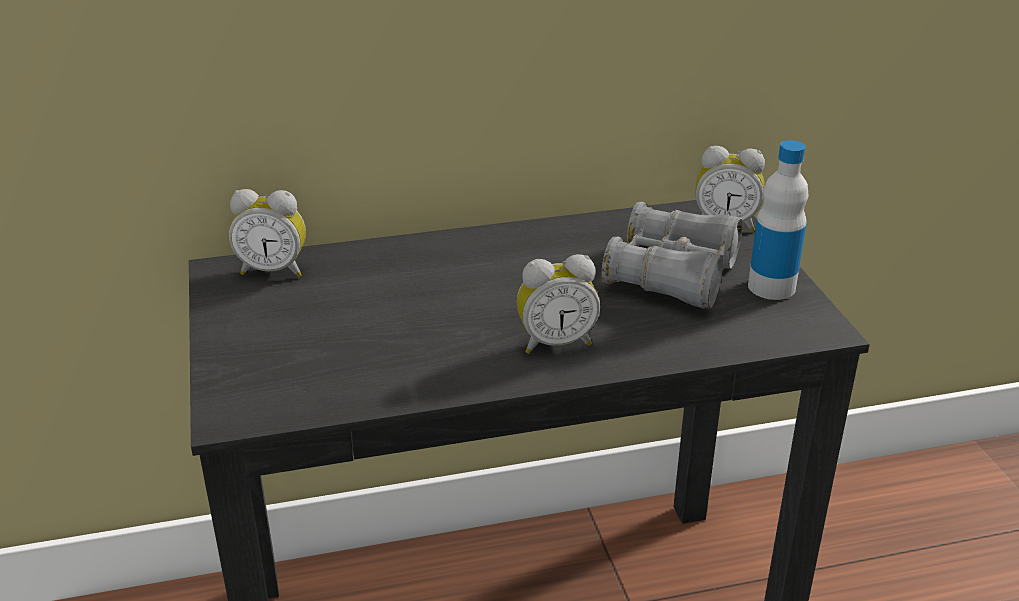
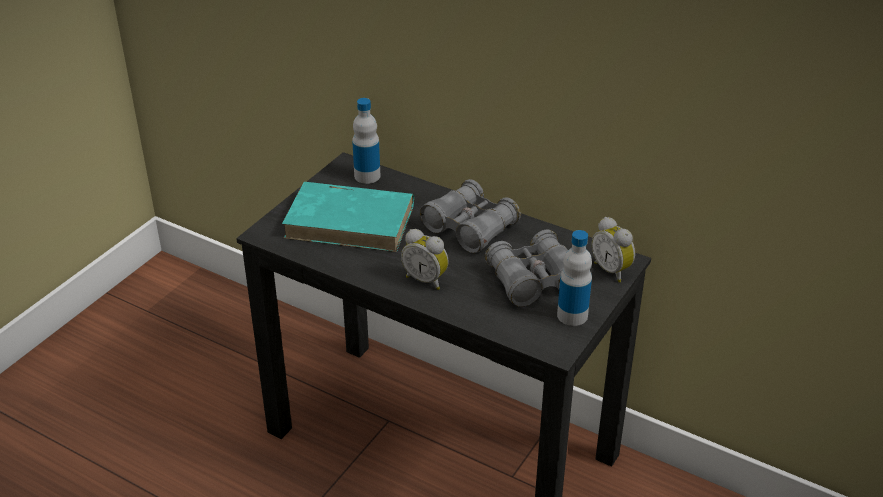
camera: 45 degrees right, 5 degrees up
alarm clock [229,189,306,277] -> bottle [352,98,380,184]
none -> turquoise book [282,182,414,252]
none -> grey binoculars [420,179,521,253]

